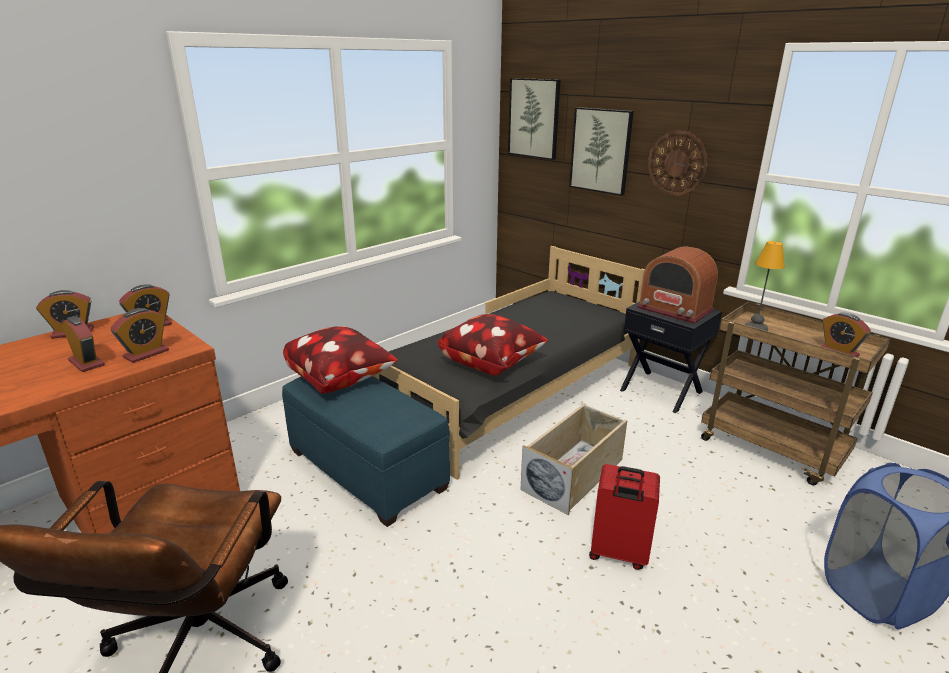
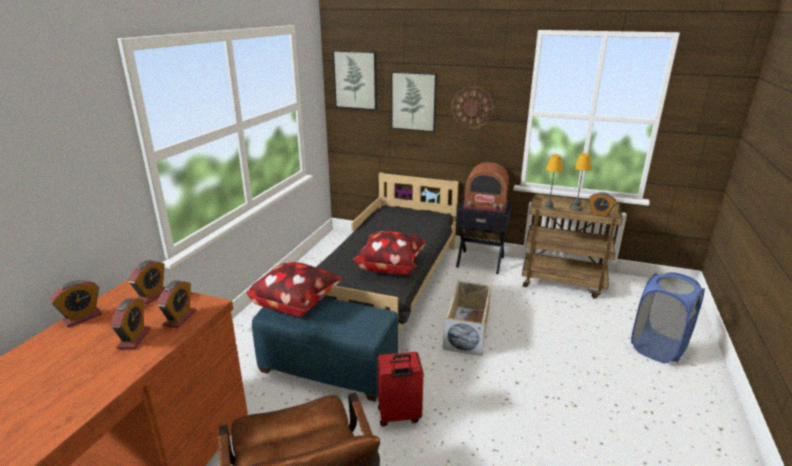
camera: 25 degrees left, 0 degrees up
alarm clock [62,316,105,372] -> alarm clock turned 75 degrees clockwise [110,298,151,349]
red suitcase [589,464,660,570] -> red suitcase moved to [378,352,424,427]
none -> table lamp [569,153,592,211]

